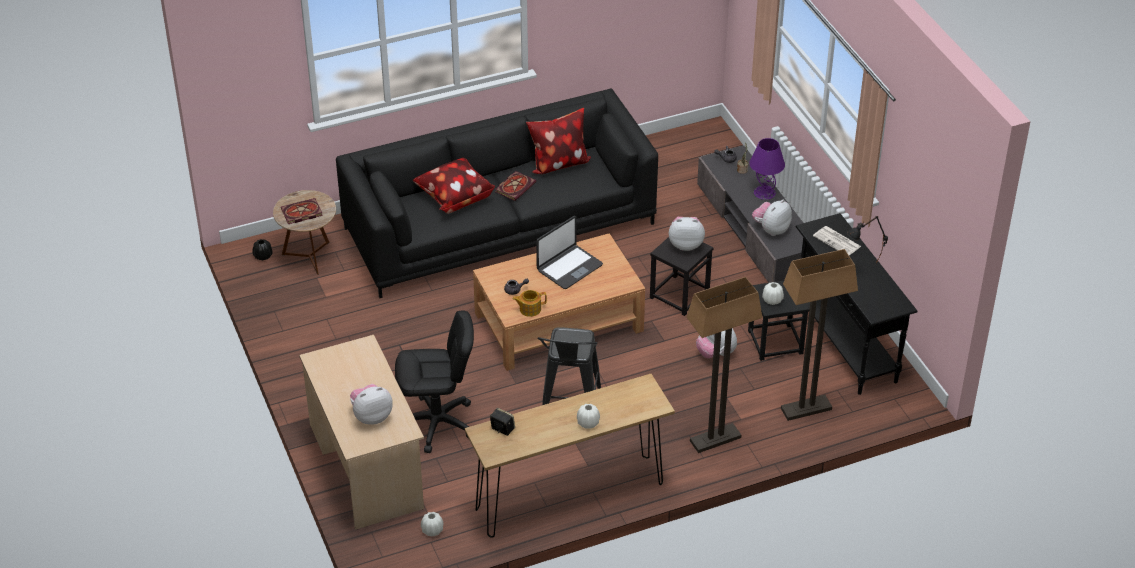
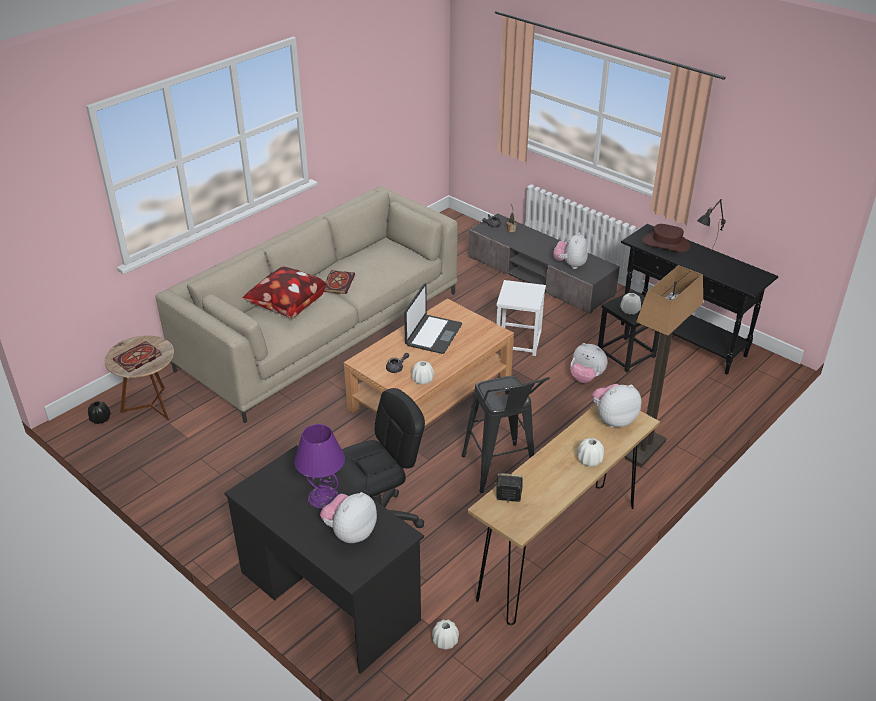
camera: 25 degrees left, 5 degrees down
beige desk [299,335,424,530] -> black desk [225,445,424,674]
black sofa [336,89,658,298] -> beige sofa [156,186,458,423]
teapot [512,290,547,317] -> white vase [412,361,434,385]
pillow [526,108,591,174] -> none
black stool [650,237,713,316] -> white stool [496,280,546,356]
plush toy [669,217,705,251] -> plush toy moved to [592,384,641,428]
purple table lamp [749,138,785,200] -> purple table lamp moved to [294,424,345,508]
floor lamp [781,249,858,421] -> none
newspaper [813,226,861,255] -> brown hat [643,224,690,252]

